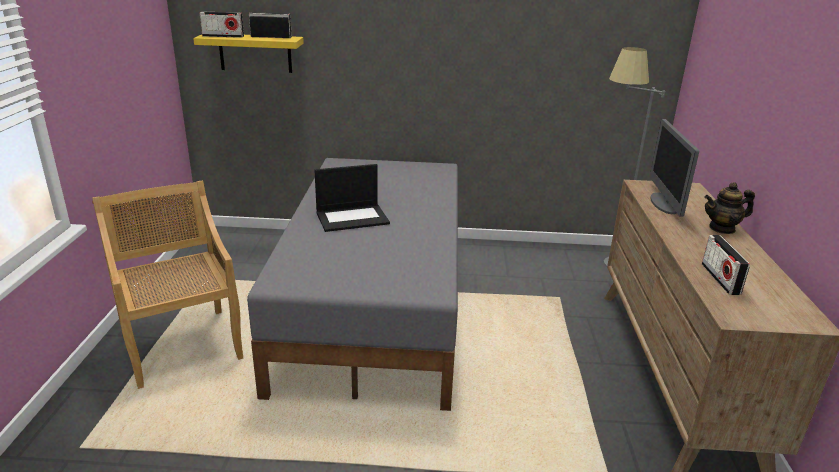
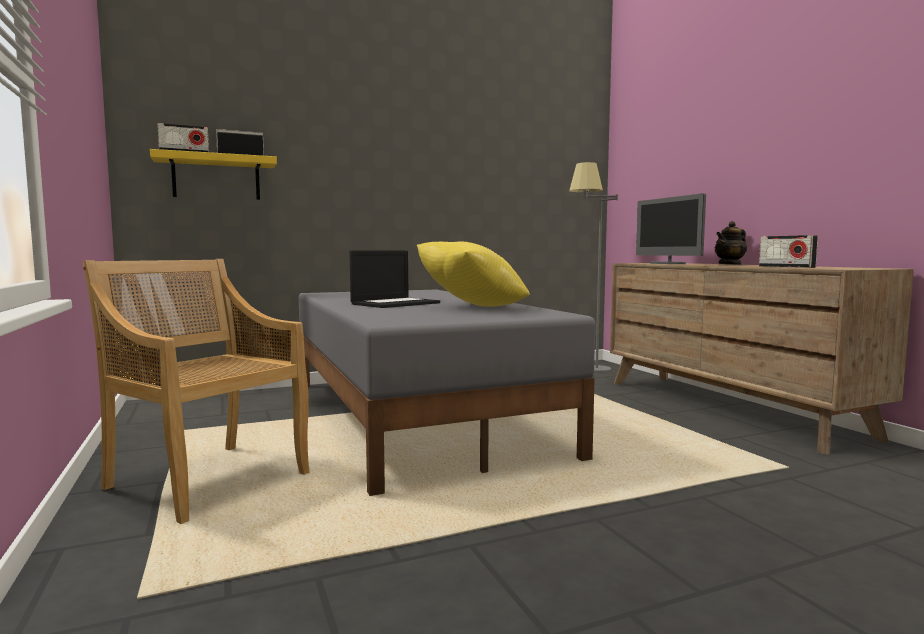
camera: 25 degrees left, 20 degrees down
none -> yellow pillow [417,241,530,307]

